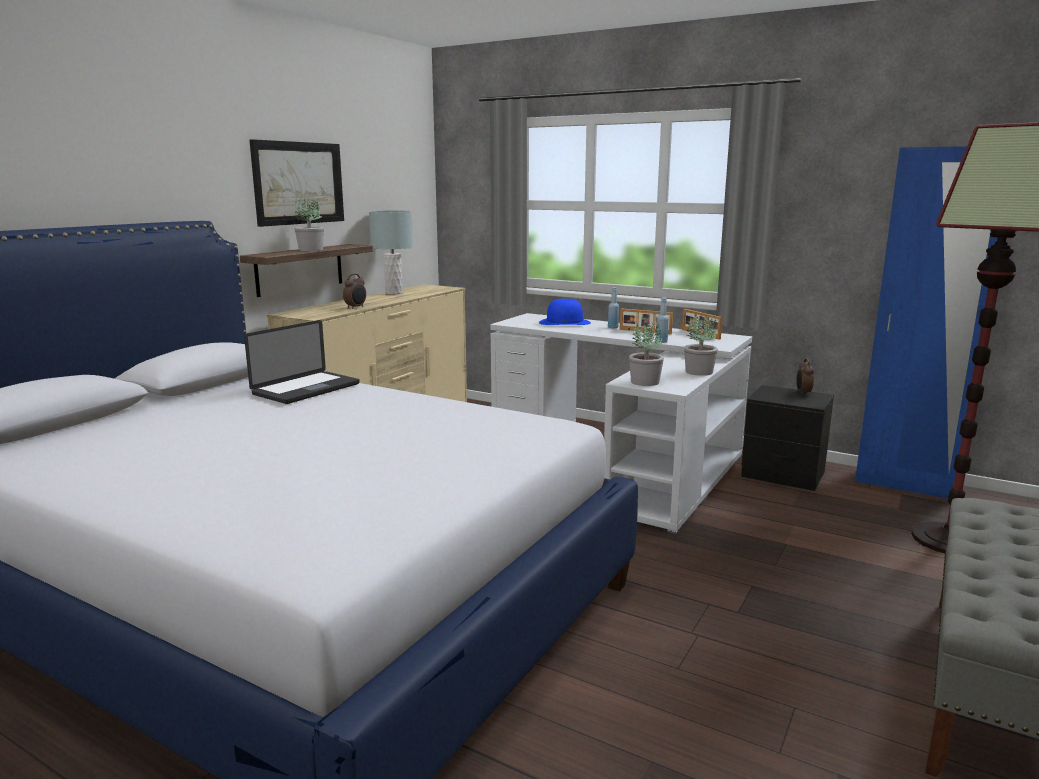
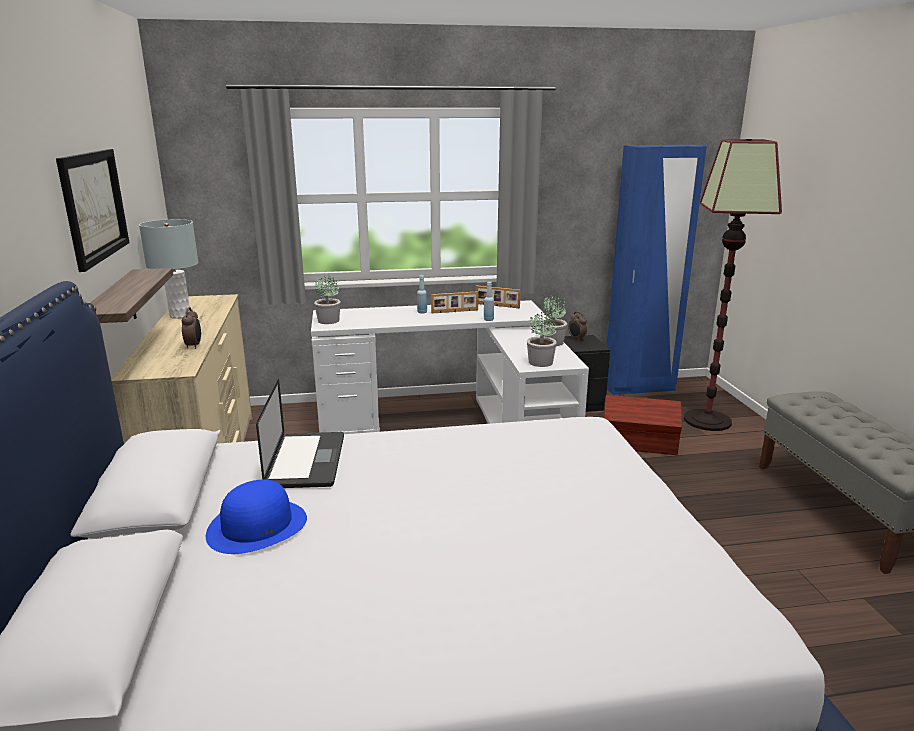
camera: 40 degrees left, 5 degrees up
potted plant [294,197,324,251] -> potted plant moved to [314,275,341,324]
blue hat [539,299,591,325] -> blue hat moved to [206,479,307,554]
none -> brown storage box [603,395,682,455]

